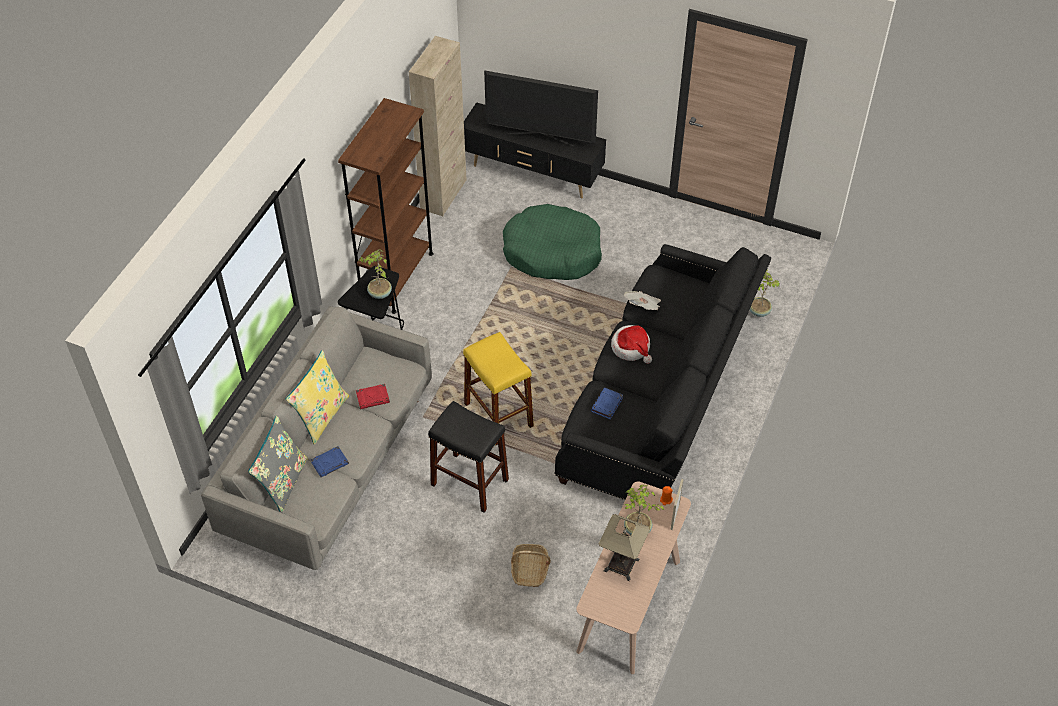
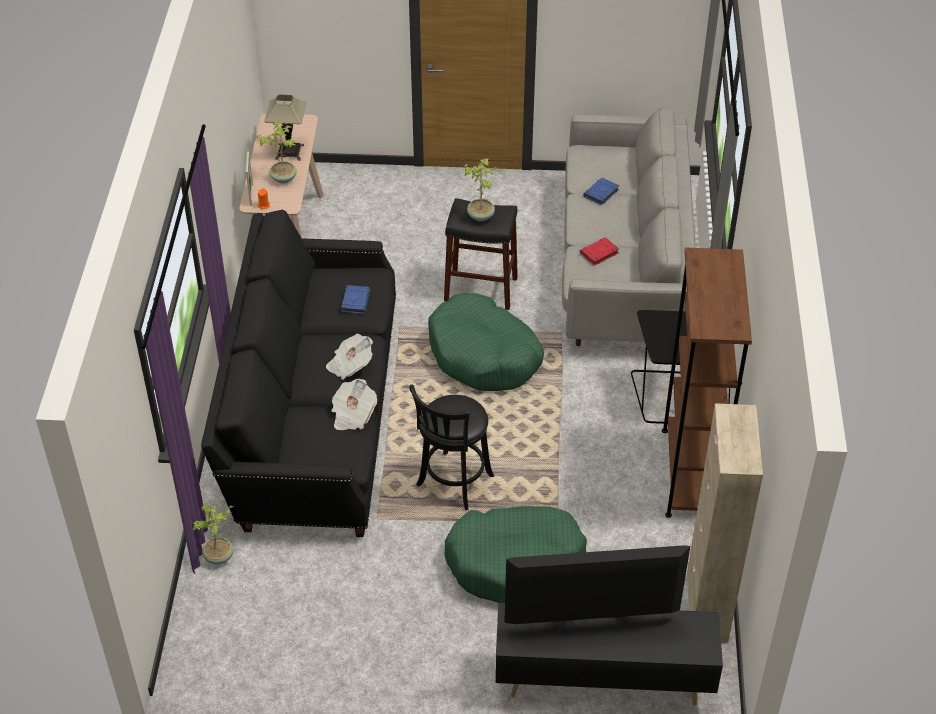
camera: 160 degrees right, 5 degrees down
grey pillow [248,415,308,513] -> none
yellow pillow [286,350,349,445] -> none
potted plant [359,249,392,299] -> potted plant moved to [464,158,499,222]
yellow stool [463,332,534,446] -> green dog bed [428,293,544,391]
basket [511,544,551,587] -> none
hat [611,325,652,364] -> newspaper [326,334,373,380]
none -> black stool [409,385,494,510]

